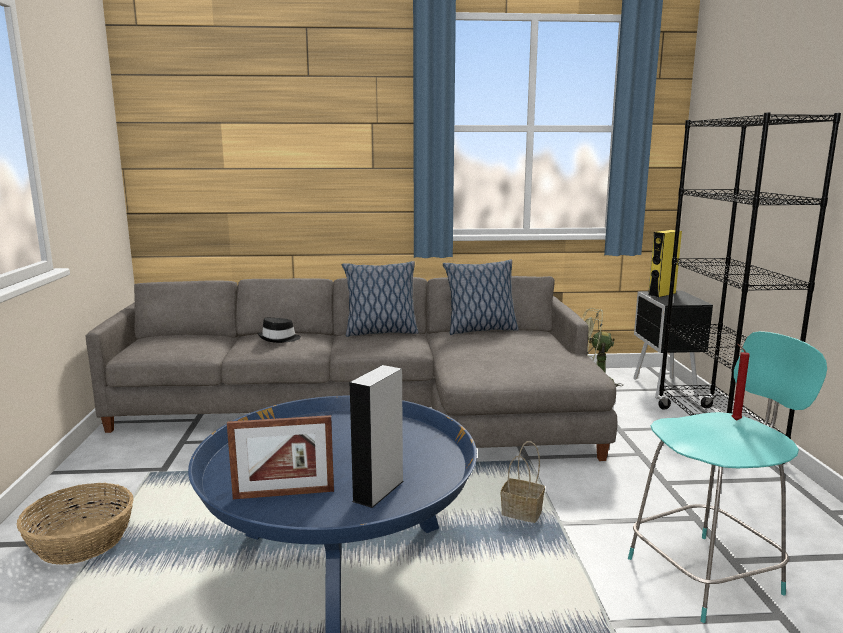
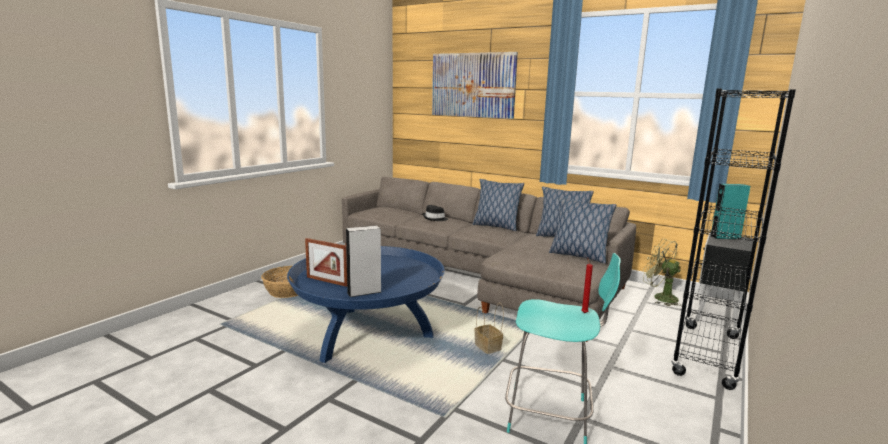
camera: 35 degrees right, 0 degrees up
yellow speaker [648,230,682,298] -> turquoise speaker [711,184,750,239]
none -> picture [432,52,518,119]
none -> pillow [549,197,617,264]

